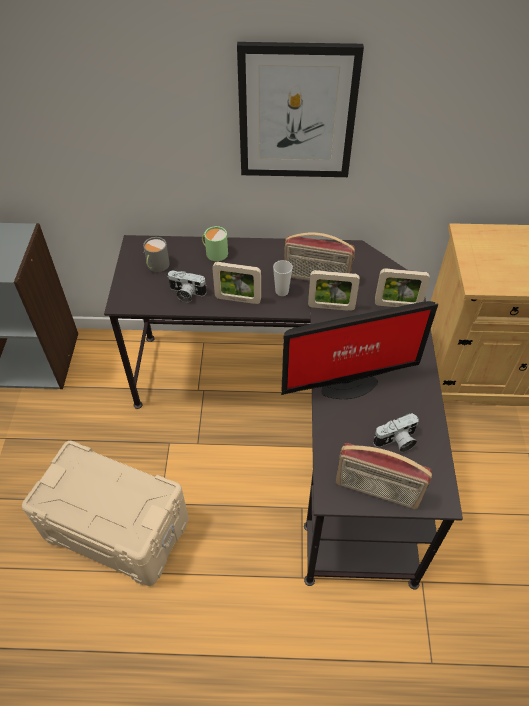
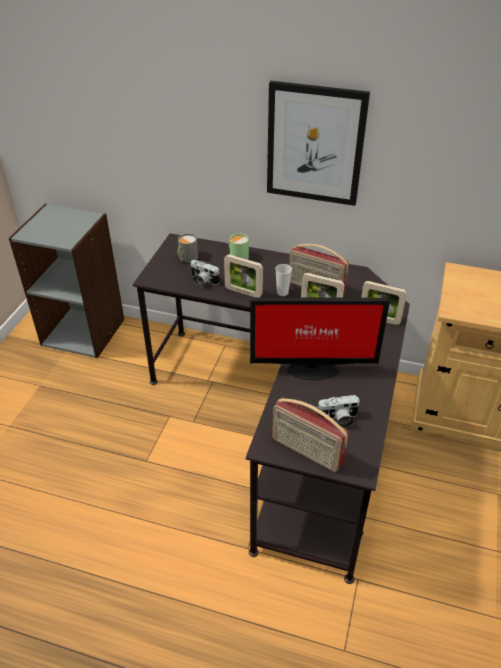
camera: 15 degrees right, 10 degrees down
beige storage box [22,441,189,586] -> none

